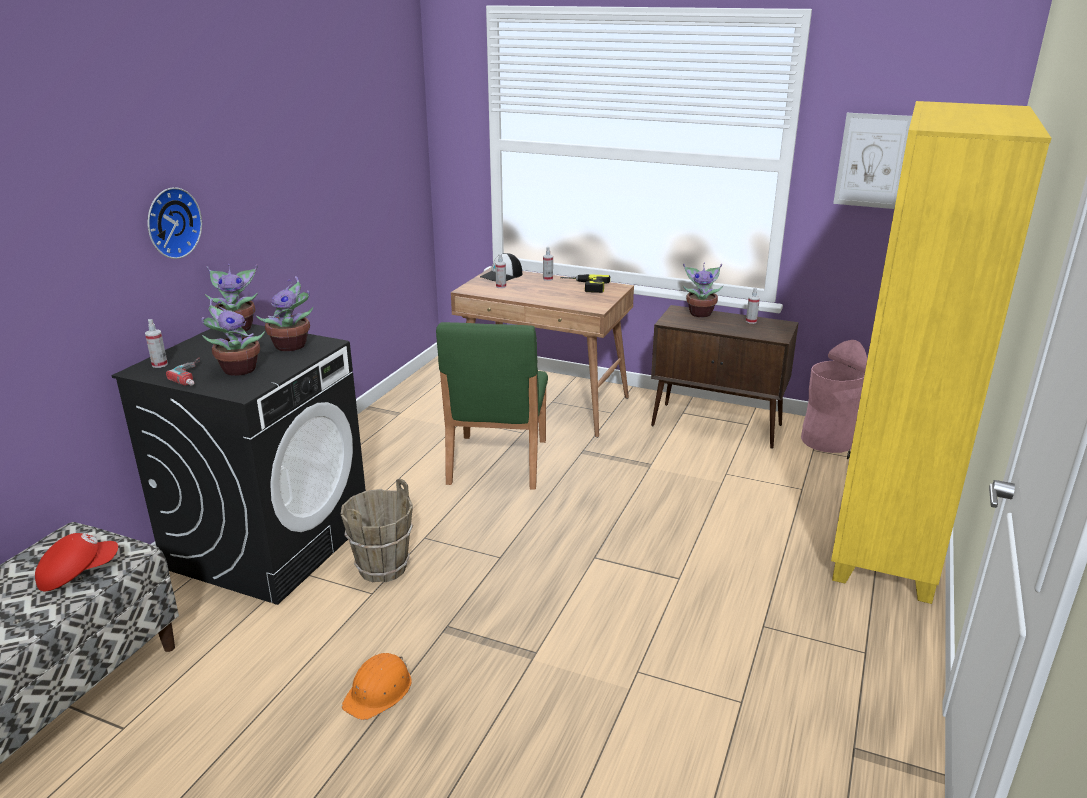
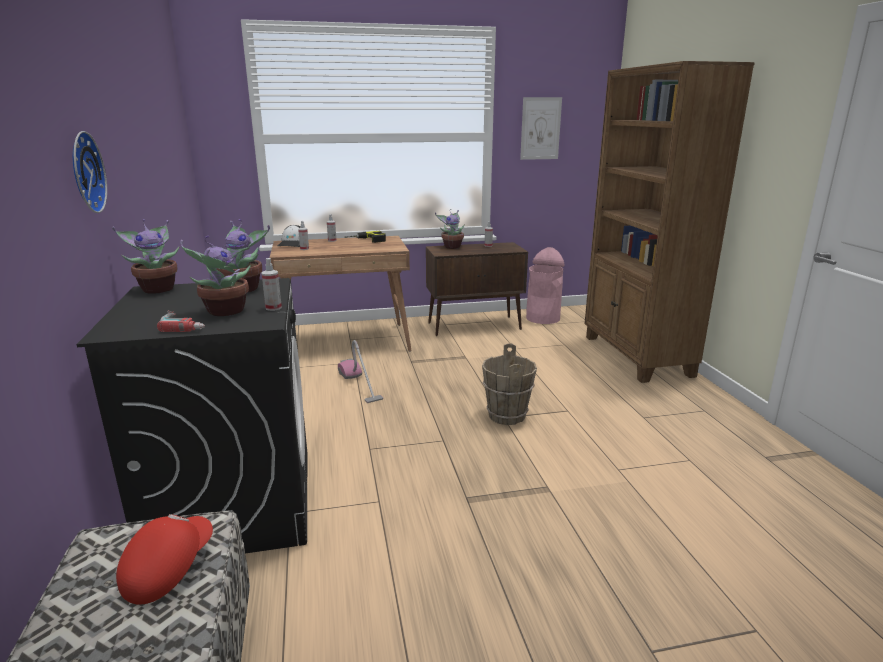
camera: 35 degrees left, 5 degrees down
spray bottle [145,319,168,368] -> spray bottle moved to [261,258,282,311]
brown bucket [341,479,413,582] -> brown bucket moved to [482,343,537,425]
orange hard hat [342,653,412,720] -> none
green chair [436,322,548,490] -> vacuum cleaner [338,340,383,403]
yellow bookcase [831,101,1051,604] -> brown bookcase [584,61,755,383]

